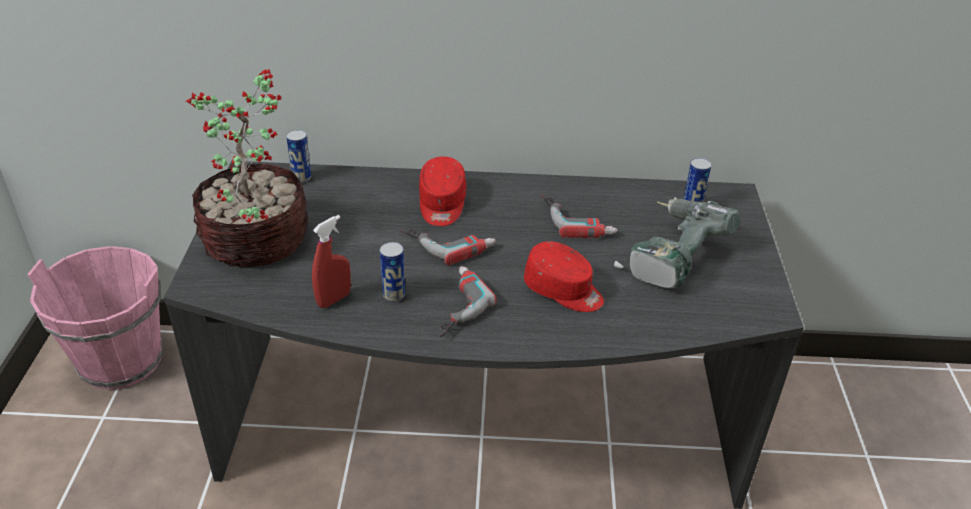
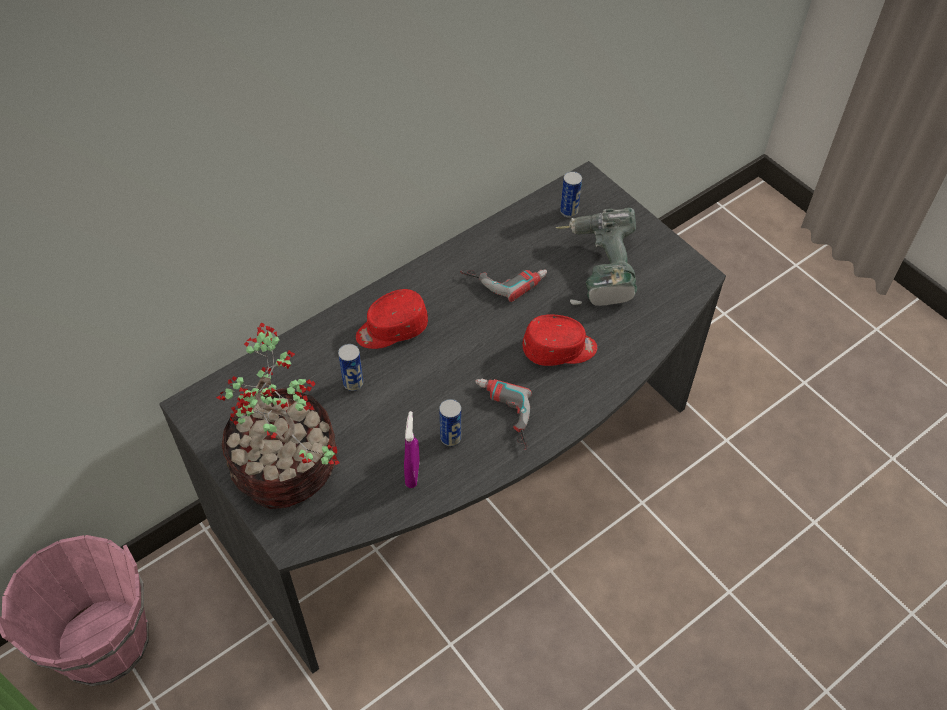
camera: 40 degrees left, 15 degrees up
can [286,130,311,183] -> can moved to [338,344,363,391]
red spray bottle [312,215,351,308] -> purple spray bottle [404,411,420,488]
power drill [401,229,496,265] -> none
red cap [419,156,466,226] -> red cap turned 105 degrees clockwise [356,289,428,349]

